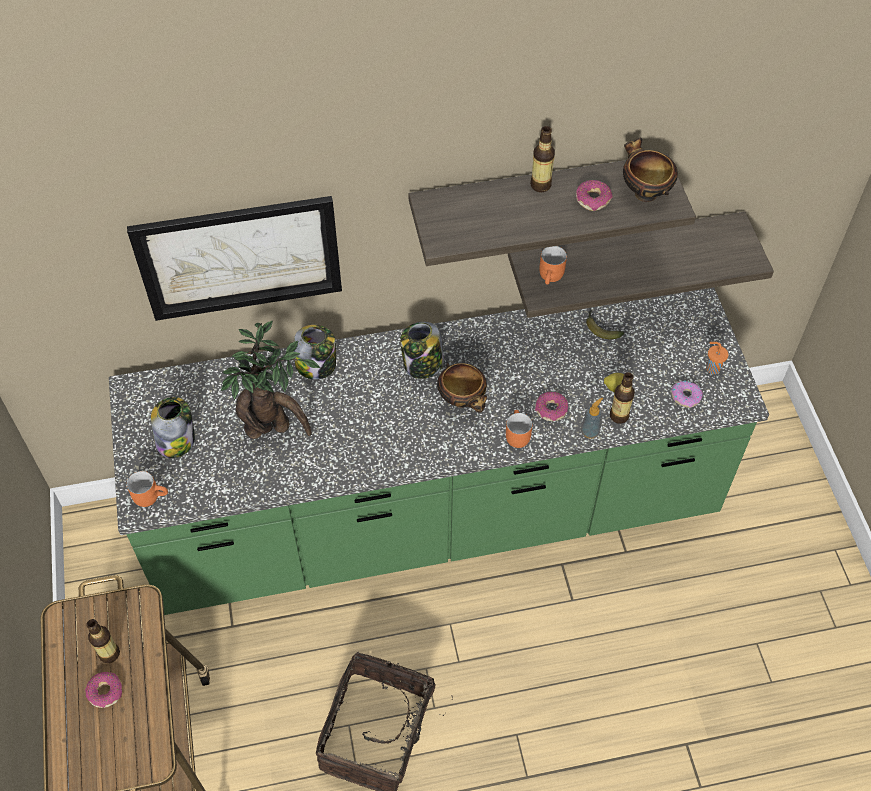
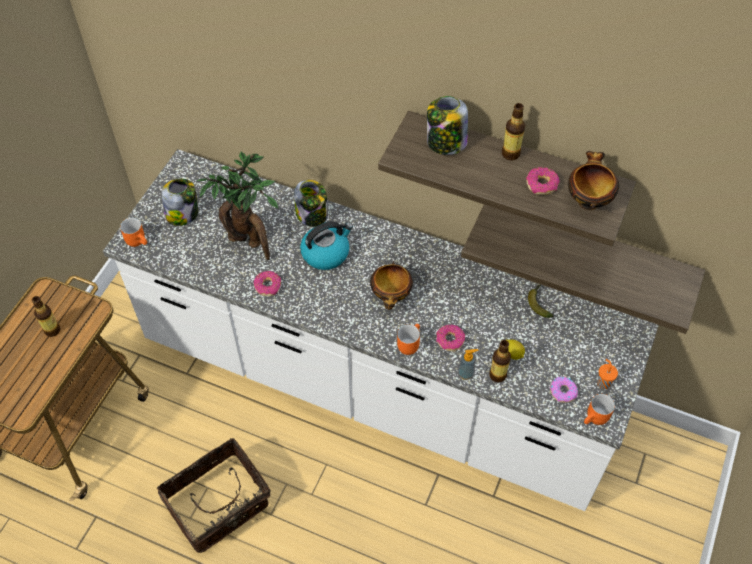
camera: 35 degrees right, 0 degrees up
donut [85,672,122,708] -> donut moved to [254,271,281,296]
green counter [109,287,769,615] -> white counter [103,149,659,511]
picture [127,196,342,321] -> none
jar [400,322,444,379] -> jar moved to [427,96,468,155]
orange mug [539,246,567,285] -> orange mug moved to [584,394,615,425]
none -> kettle [300,221,353,270]

